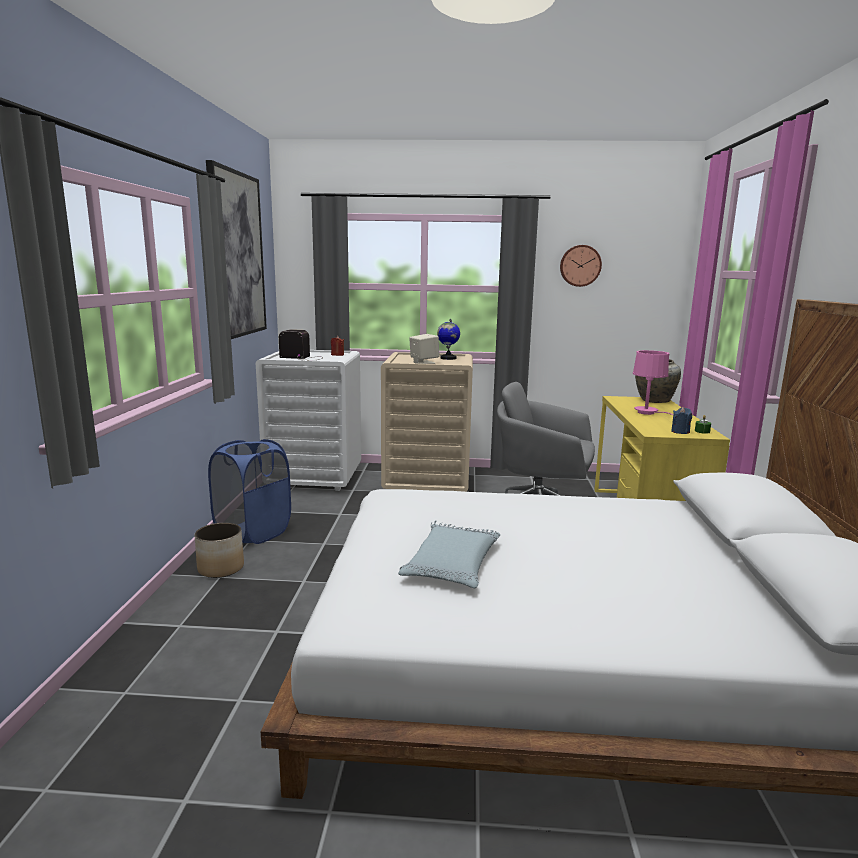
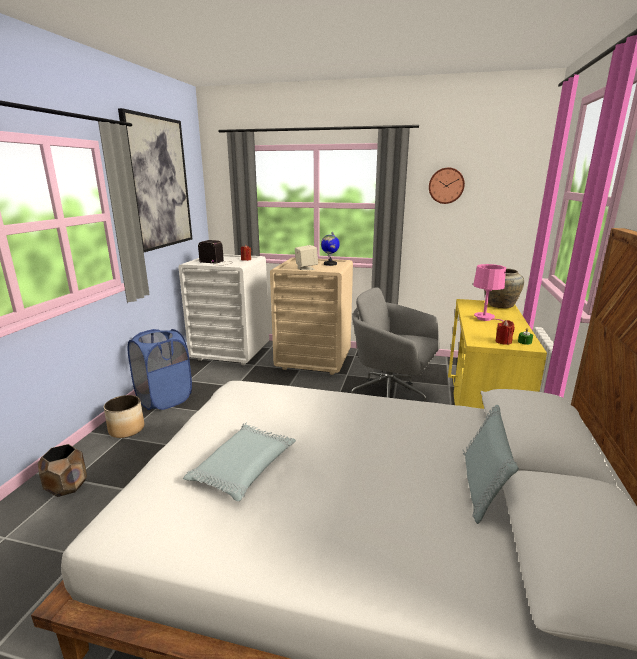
camera: 10 degrees right, 5 degrees up
blue candle [671,407,692,434] -> red candle [496,320,515,345]
none -> brown planter [38,444,87,497]
none -> blue pillow [463,405,519,524]

